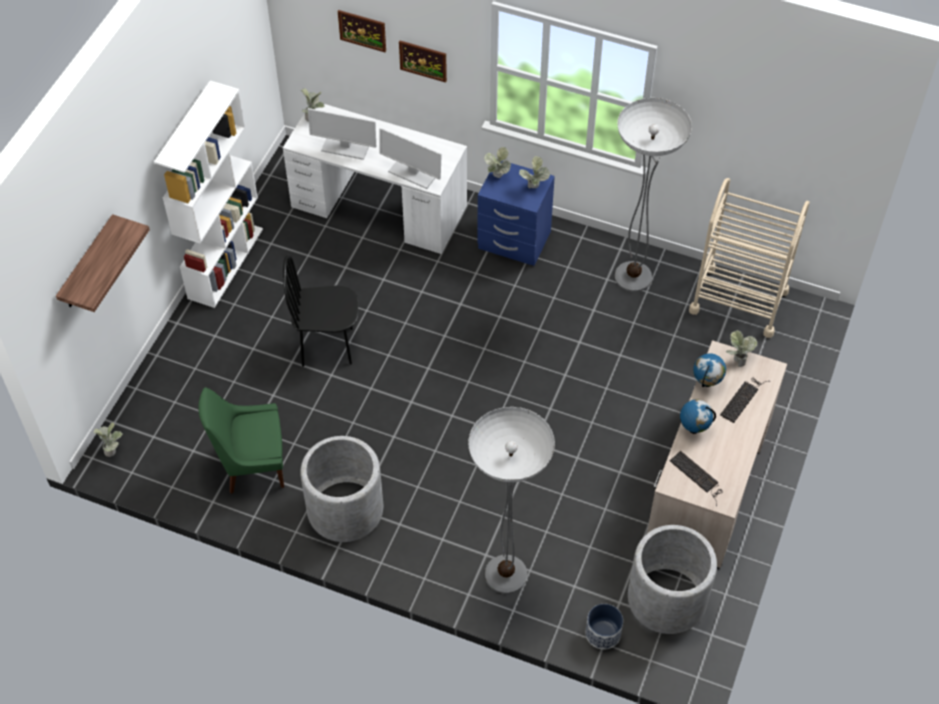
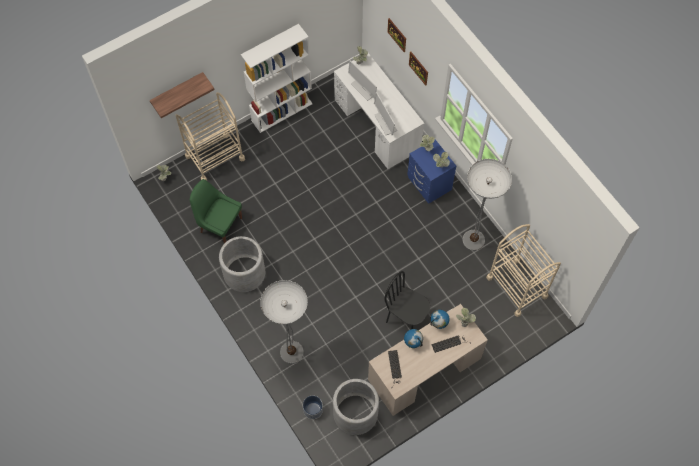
camera: 35 degrees right, 10 degrees up
black chair [283,254,358,367] -> black chair moved to [384,271,431,329]
none -> beige cart [176,92,245,181]

